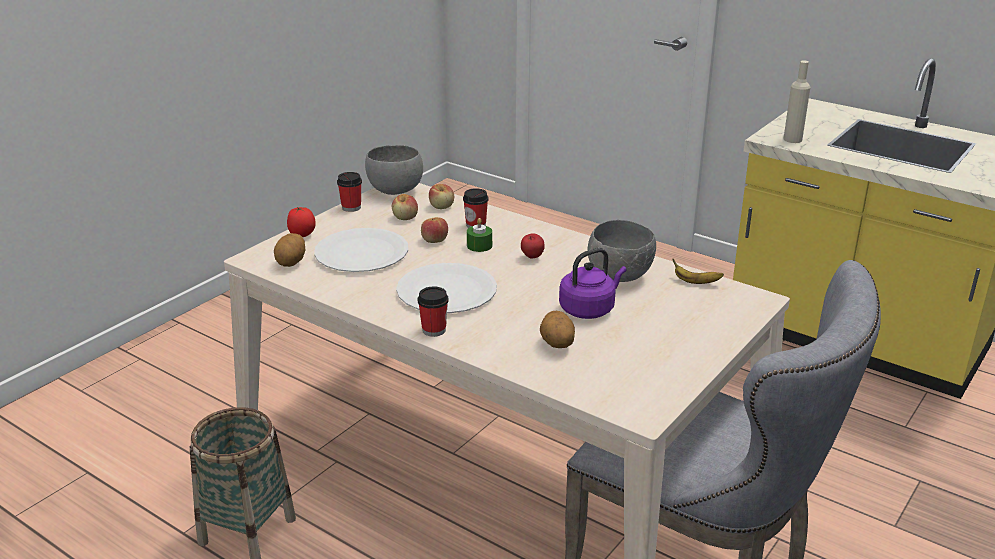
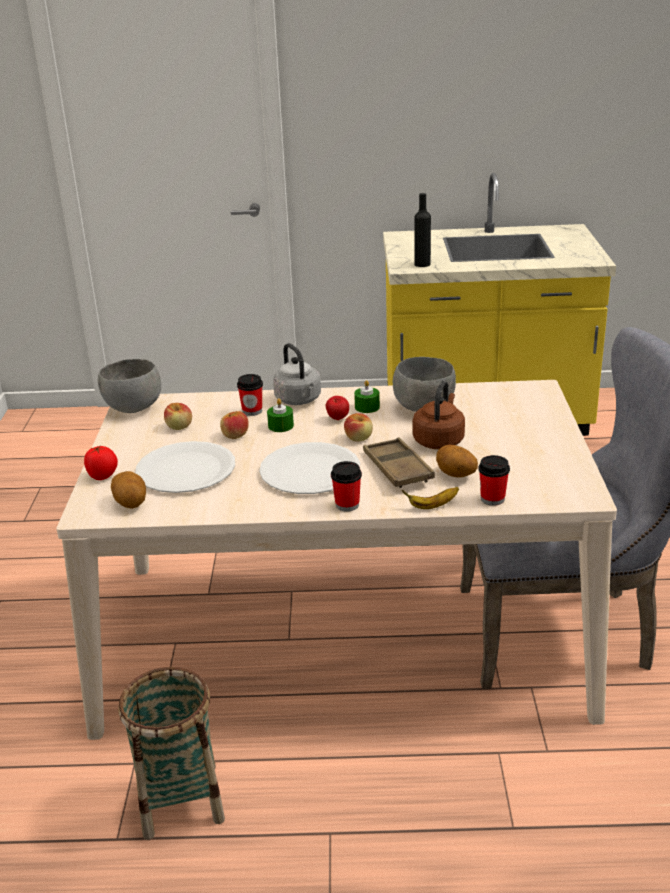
camera: 35 degrees left, 0 degrees up
cup [337,172,362,212] -> cup moved to [478,455,510,506]
apple [429,184,454,209] -> apple moved to [344,413,373,441]
purple kettle [559,248,626,319] -> brown kettle [413,380,465,449]
banana [673,259,724,284] -> banana moved to [402,487,459,509]
beige bottle [783,60,810,143] -> black bottle [414,193,431,267]
none -> grey kettle [273,343,321,405]
none -> green candle [354,380,380,413]
none -> brown tray [363,438,435,488]

